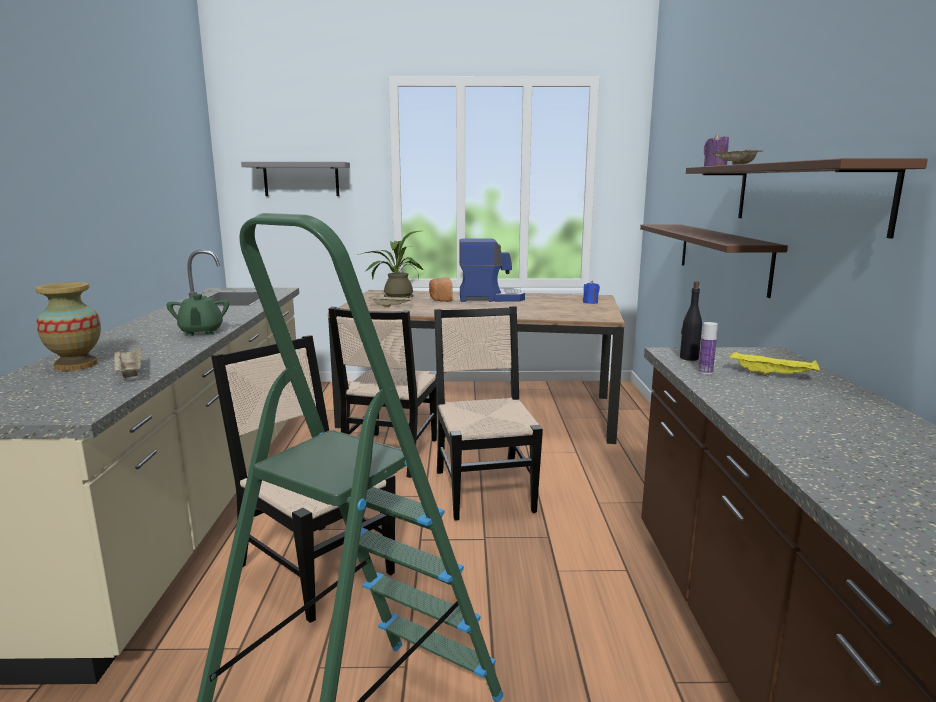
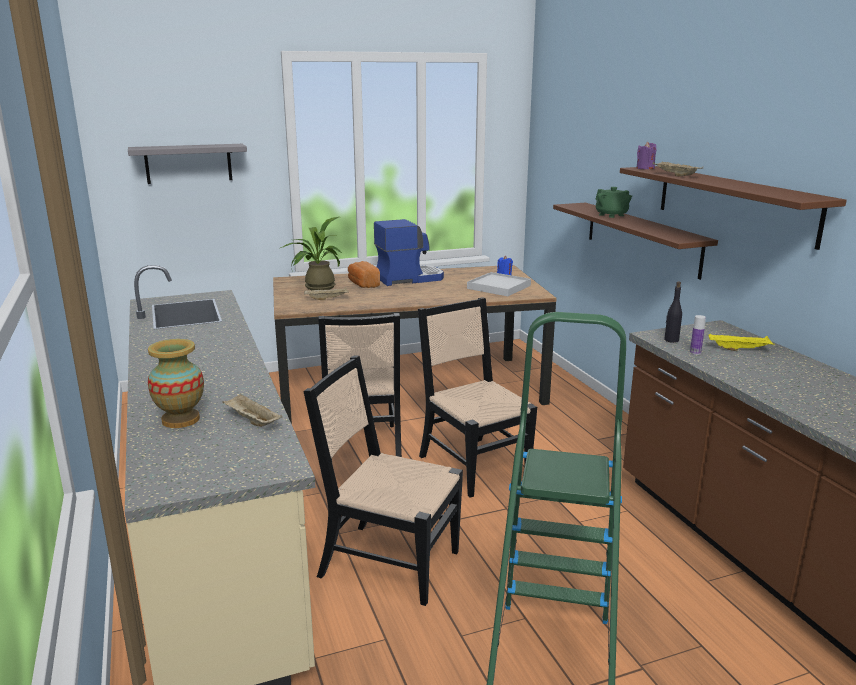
camera: 20 degrees left, 5 degrees up
green teapot [166,294,229,336] -> green teapot moved to [596,187,632,218]
none -> white tray [467,272,531,296]

